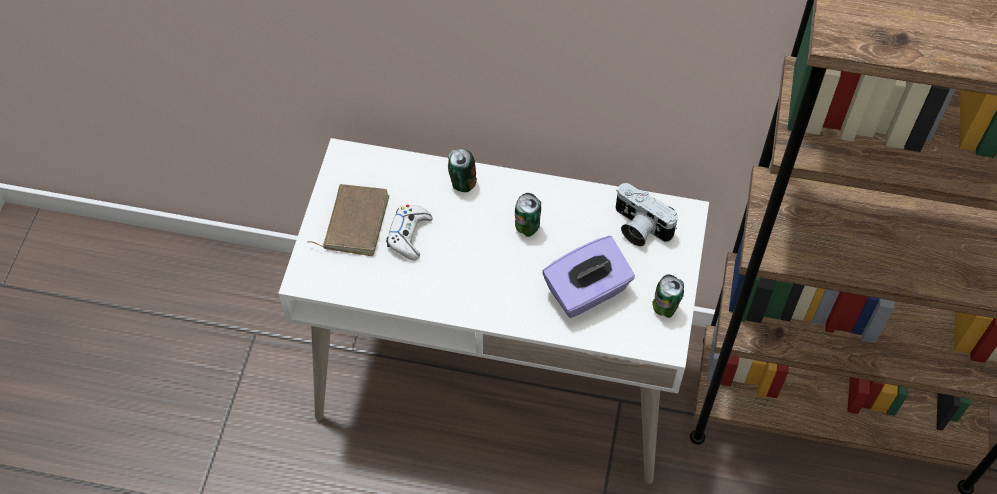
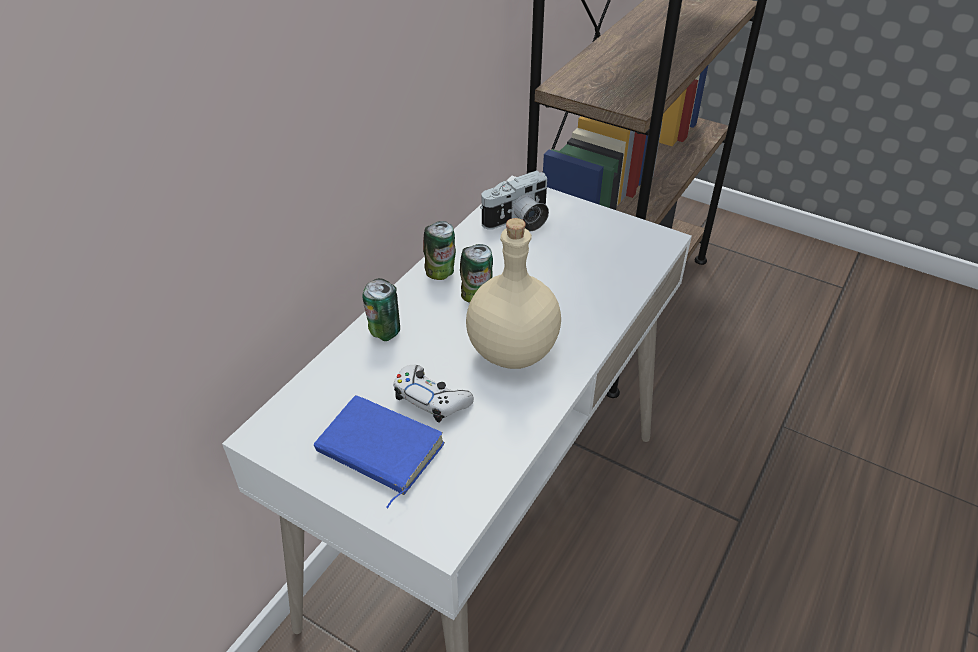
camera: 70 degrees left, 15 degrees down
brown book [307,184,389,256] -> blue book [314,395,445,508]
purple tissue box [542,236,635,318] -> none
can [652,274,684,318] -> can moved to [423,221,456,280]
none -> beige bottle [466,218,561,369]

